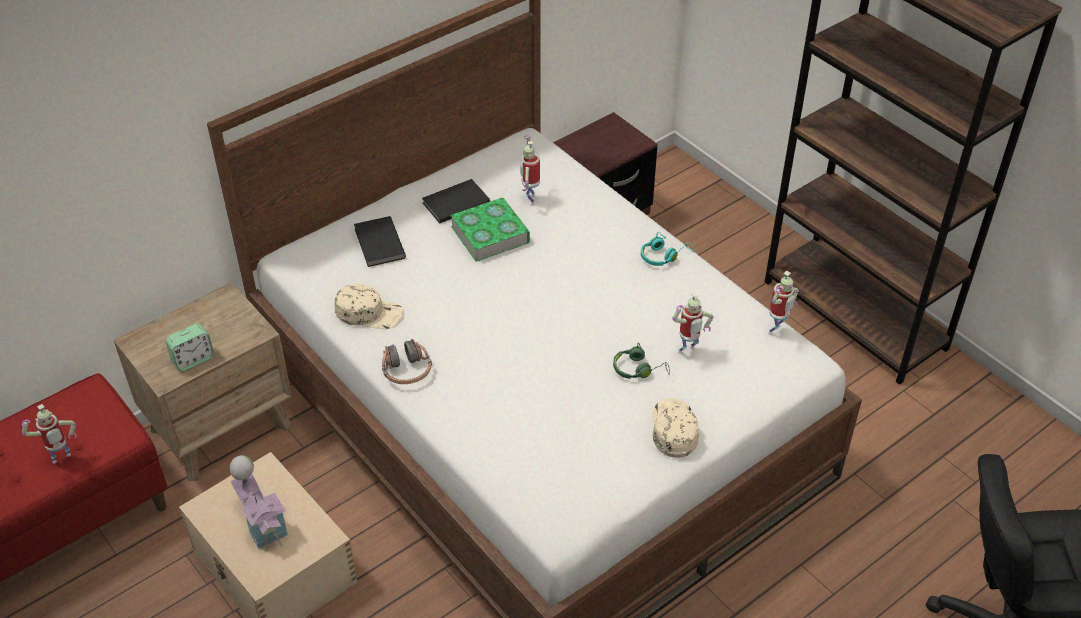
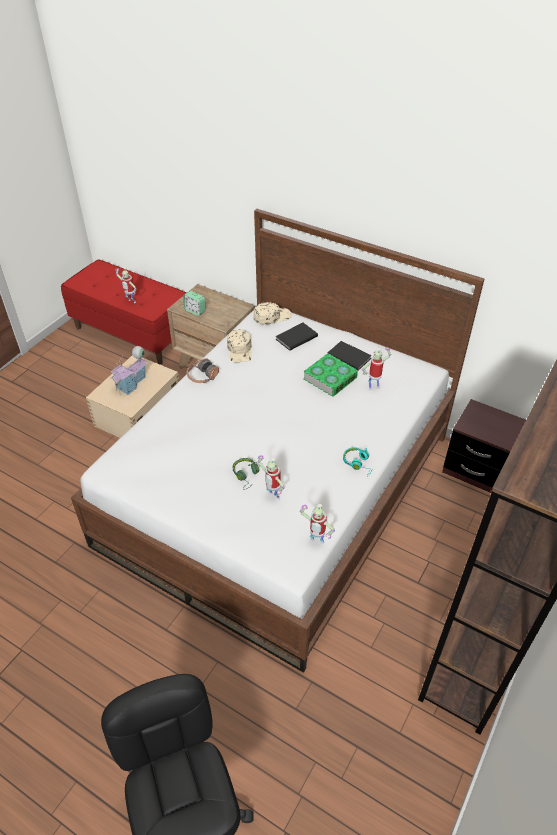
camera: 70 degrees right, 0 degrees up
beige cap [653,398,699,458] -> beige cap moved to [254,302,291,325]

